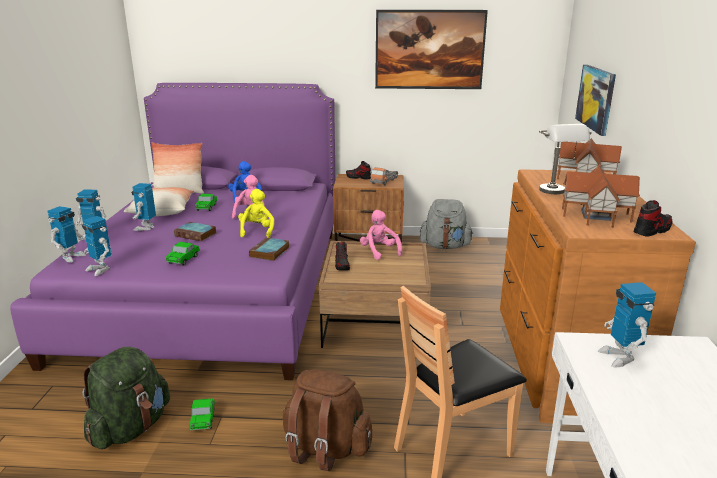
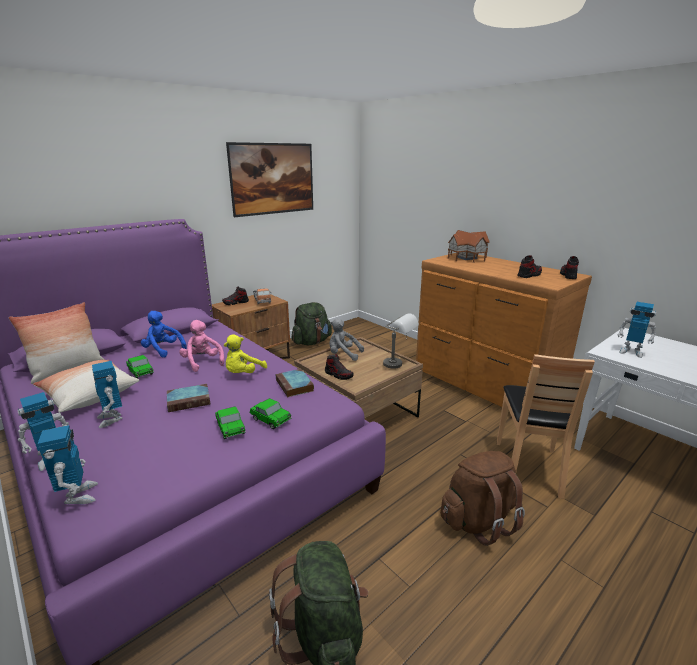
camera: 45 degrees left, 0 degrees up
toy robot [82,216,112,276] -> none
toy car [190,398,215,430] -> toy car moved to [250,398,291,429]
yellow plush toy [238,189,274,238] -> yellow plush toy turned 105 degrees counterclockwise [224,334,267,373]
pink plush toy [360,210,402,260] -> grey plush toy [329,319,364,361]
grey backpack [420,199,473,249] -> green backpack [292,302,332,345]
grey table lamp [539,124,592,194] -> grey table lamp moved to [383,313,419,369]
toy house [562,166,640,228] -> shoe [517,255,542,278]
picture [575,65,616,136] -> none

